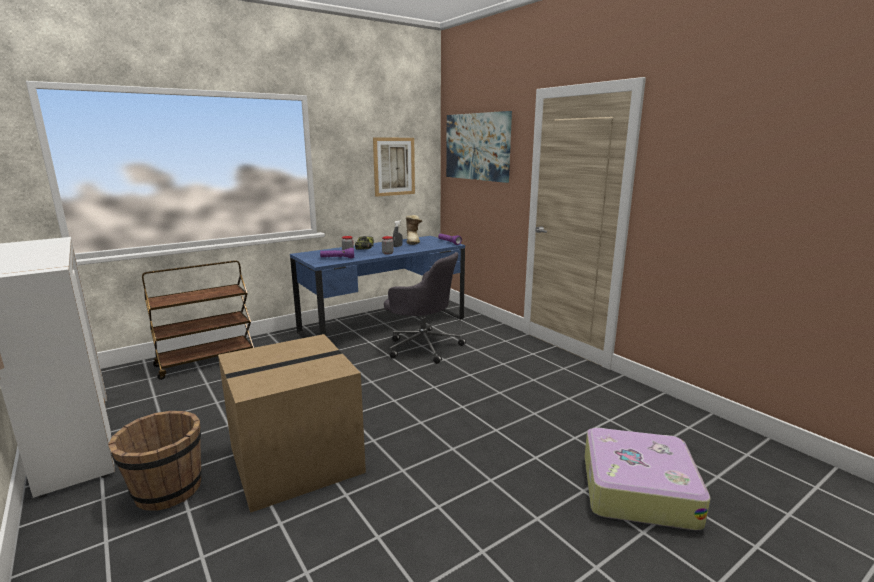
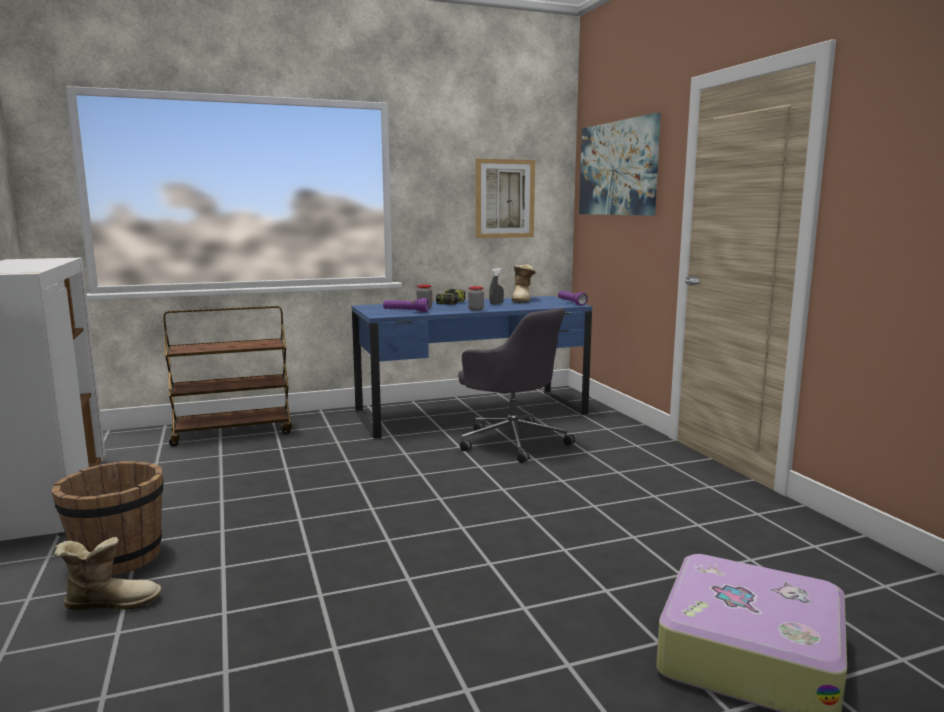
camera: 15 degrees right, 5 degrees down
cardboard box [218,334,366,513] -> none
none -> boot [54,537,162,610]

